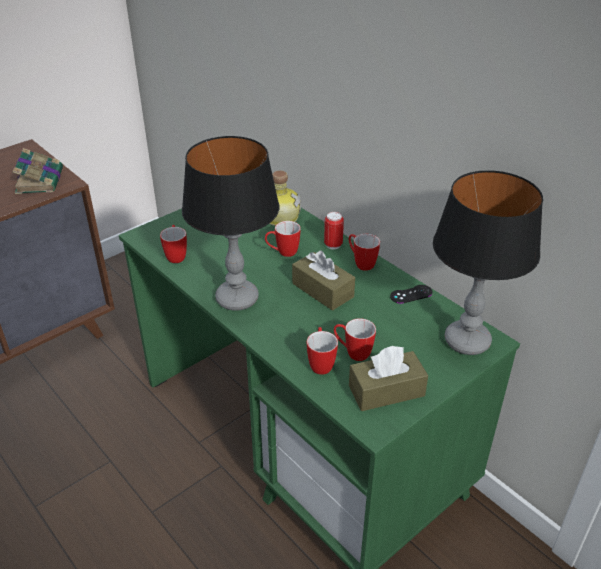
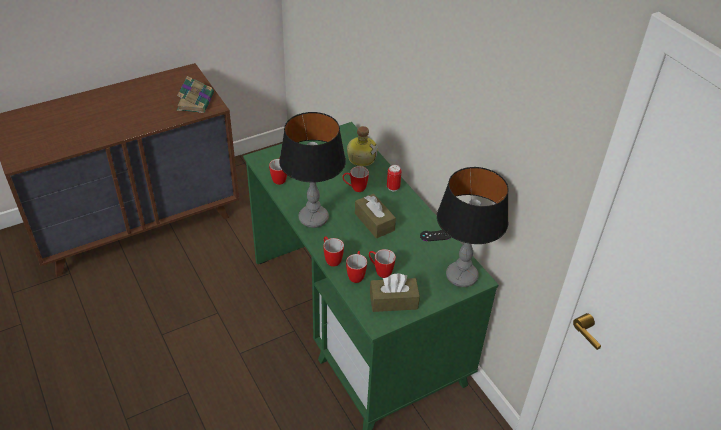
camera: 10 degrees right, 5 degrees up
mug [349,234,380,271] -> mug moved to [323,237,344,267]

